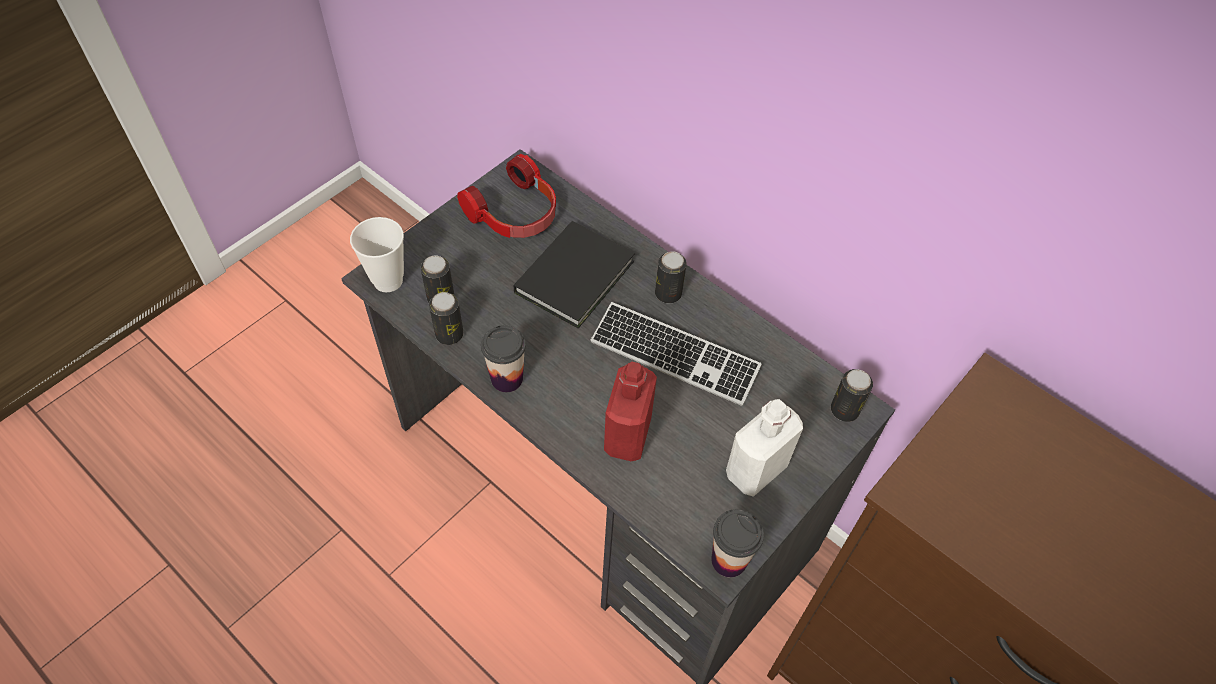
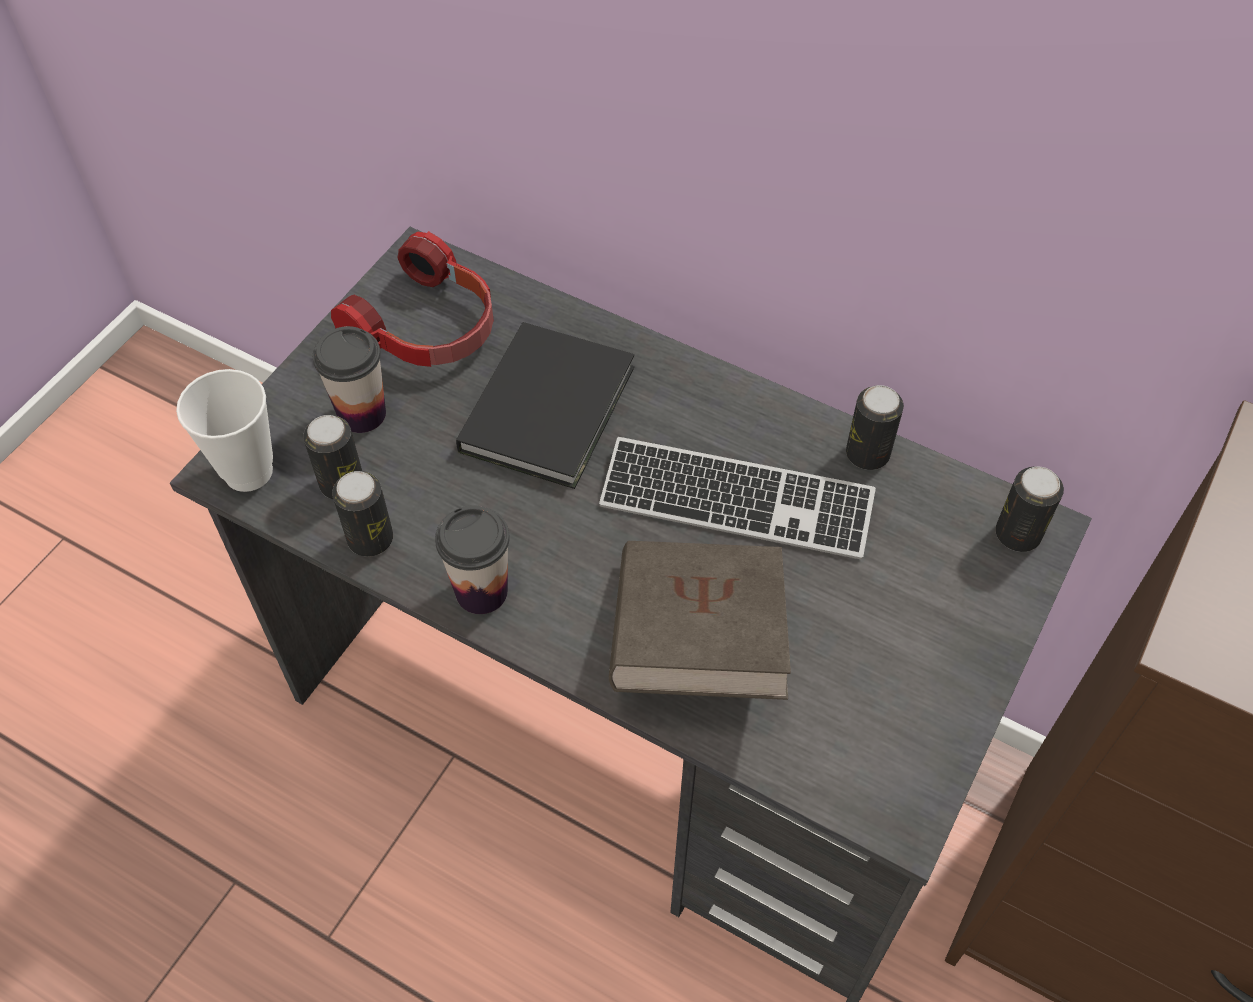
camera: 10 degrees left, 0 degrees up
red bottle [604,362,657,461] -> brown book [609,541,791,700]
can [655,251,687,303] -> can moved to [846,385,904,470]
cup [711,509,764,577] -> cup moved to [313,326,386,433]
white bottle [726,399,803,496] -> none

